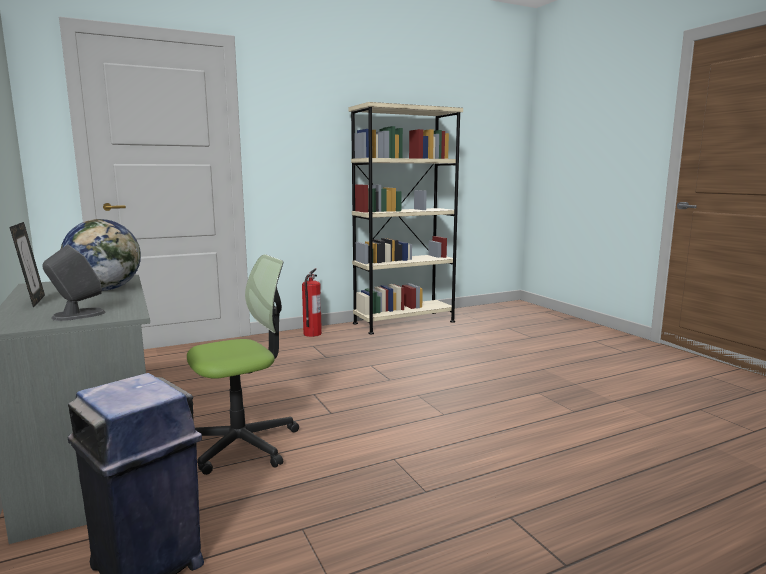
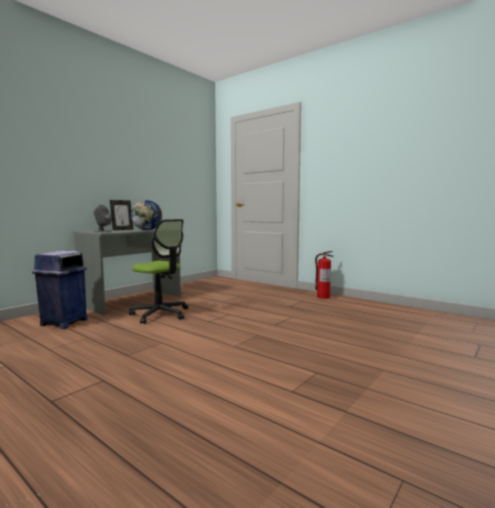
camera: 65 degrees right, 5 degrees down
beige bookcase [349,102,463,334] -> none

